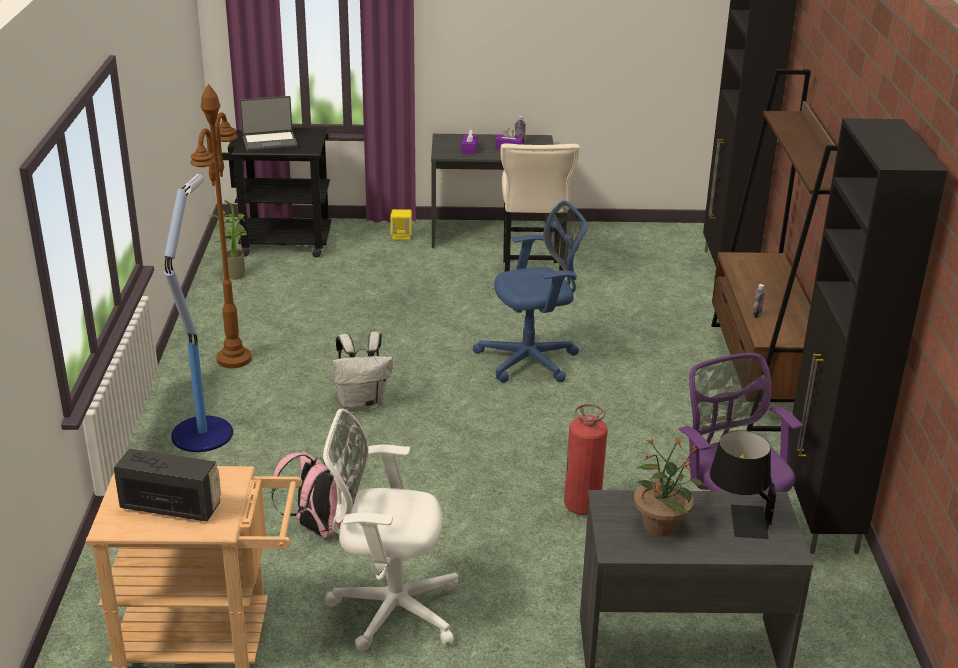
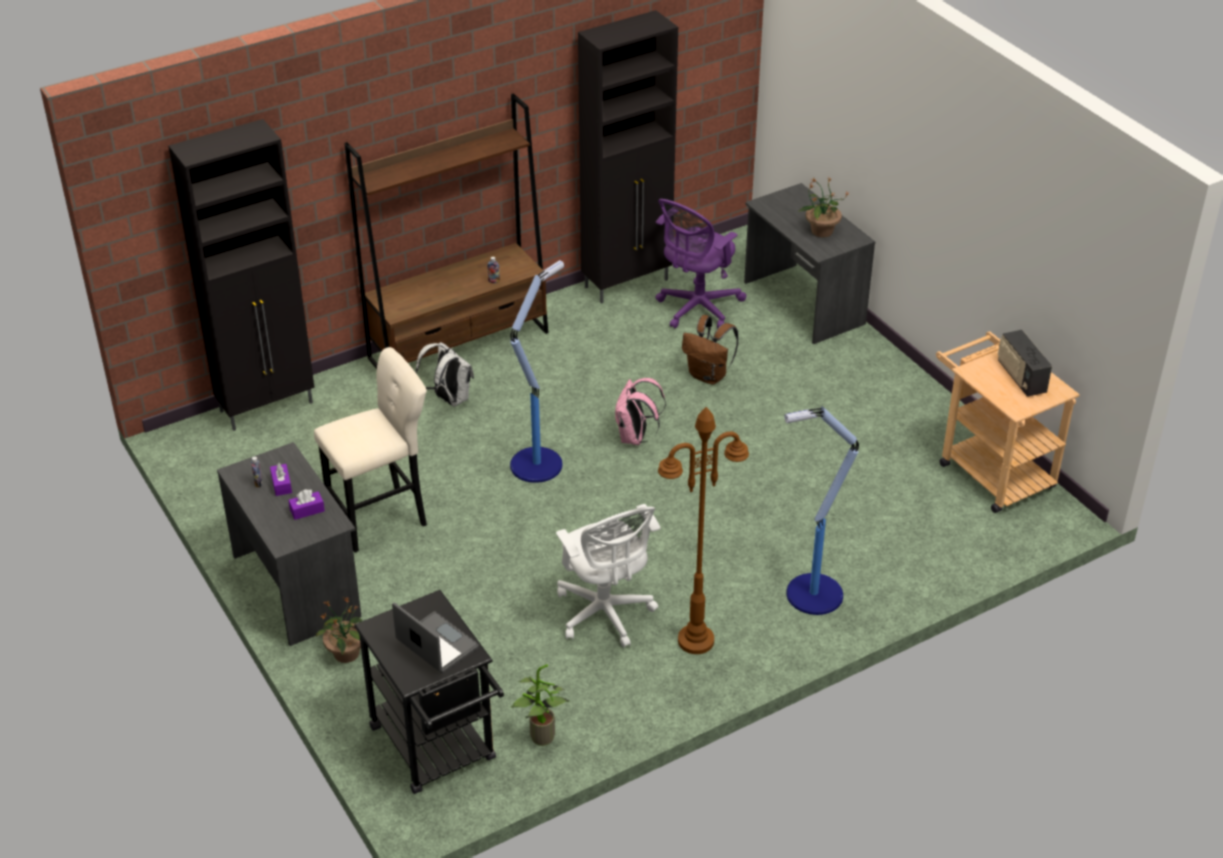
camera: 120 degrees left, 10 degrees up
pink backpack [271,451,347,538] -> pink backpack moved to [615,378,666,445]
white office chair [323,409,458,651] -> white office chair moved to [556,504,661,647]
white backpack [332,332,393,411] -> white backpack moved to [415,342,474,407]
yellow speaker [390,209,412,239] -> potted plant [316,596,362,663]
blue office chair [473,201,588,383] -> floor lamp [510,260,564,483]
fire extinguisher [564,404,608,515] -> brown backpack [682,315,739,385]
black table lamp [710,430,776,539] -> none

